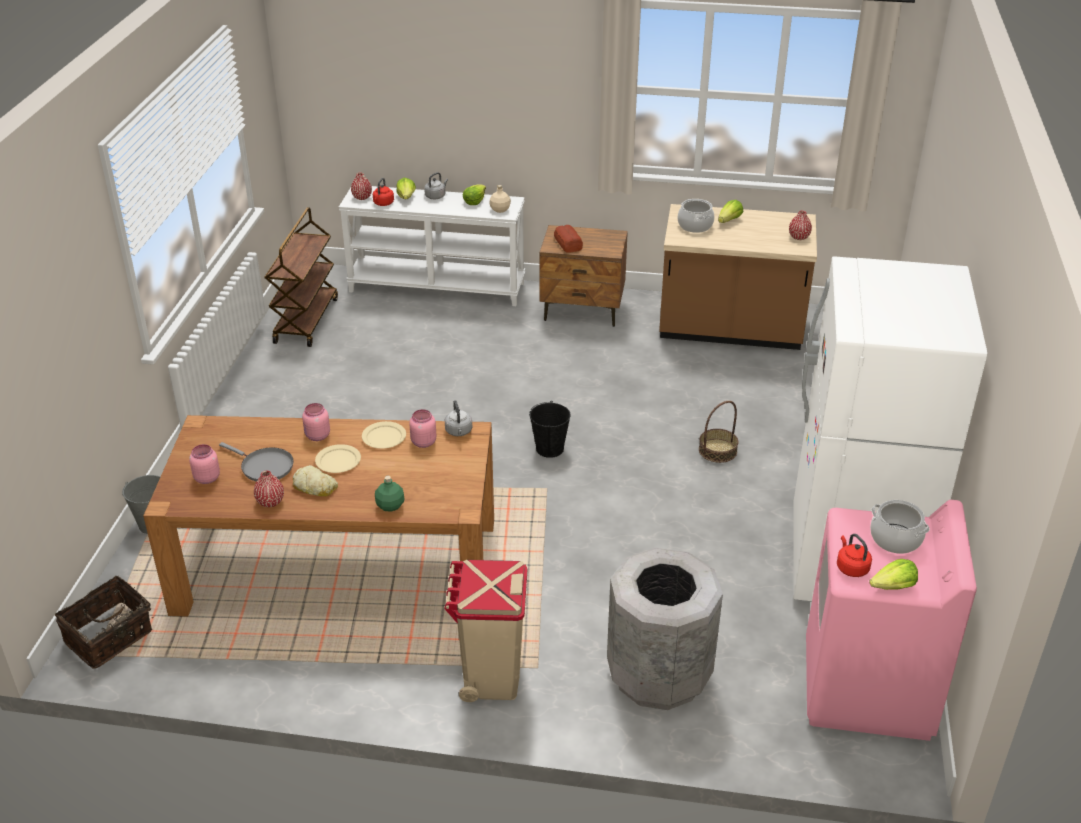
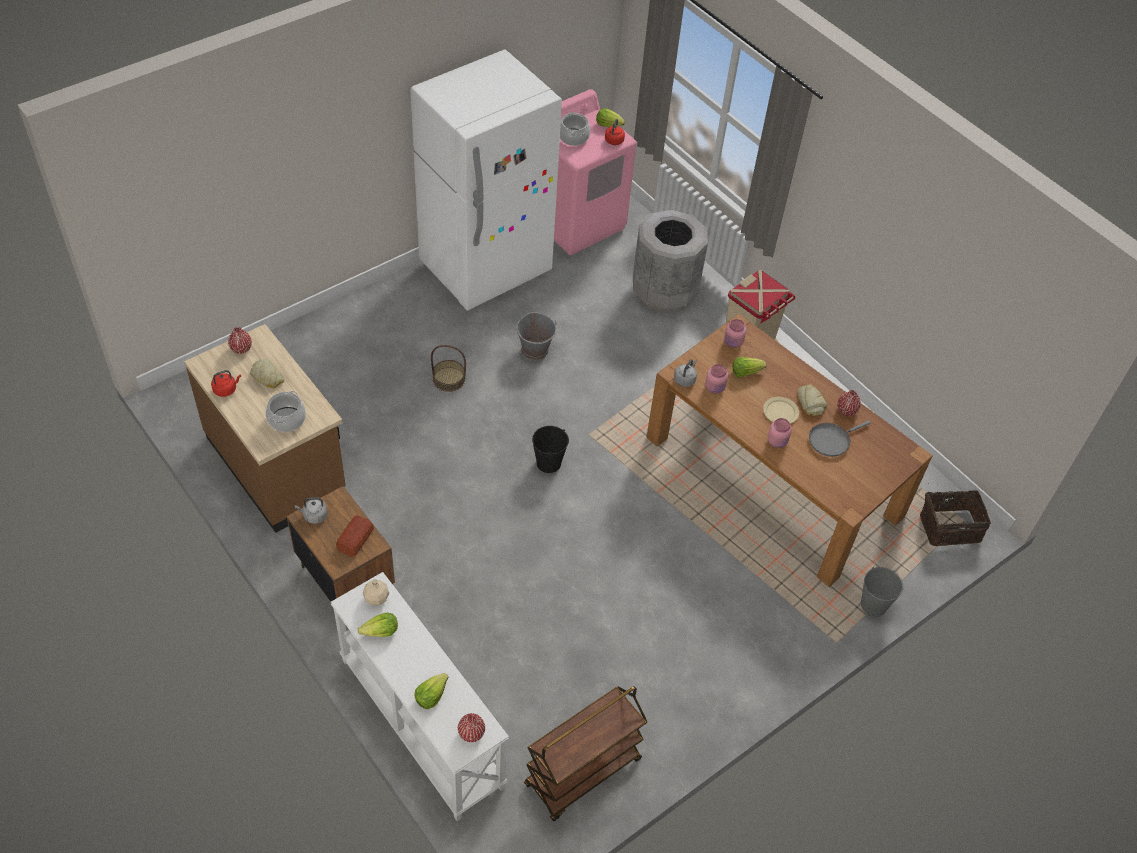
camera: 140 degrees left, 15 degrees up
pink jar [189,444,220,484] -> pink jar moved to [724,319,746,348]
grey frying pan [219,442,294,482] -> grey frying pan turned 105 degrees counterclockwise [809,420,871,457]
beige plate [362,421,406,449] -> none
red kettle [373,178,394,206] -> red kettle moved to [211,370,241,397]
green bottle [375,476,405,512] -> none
grey kettle [424,172,448,199] -> grey kettle moved to [295,497,328,524]
lettuce [718,200,743,223] -> lettuce moved to [733,357,766,377]
none -> bread [250,359,284,388]
none -> grey bucket [515,312,558,360]

